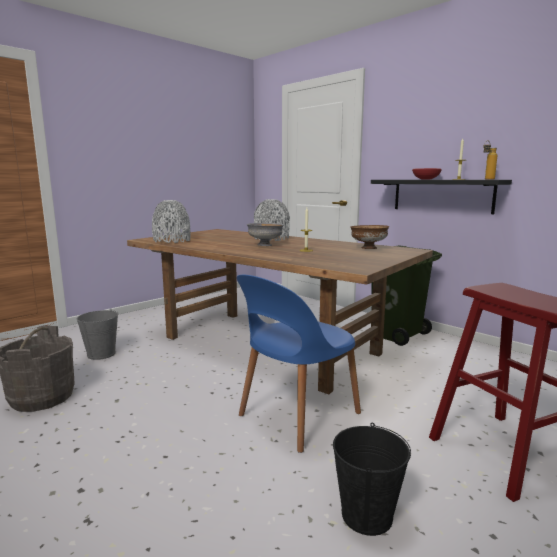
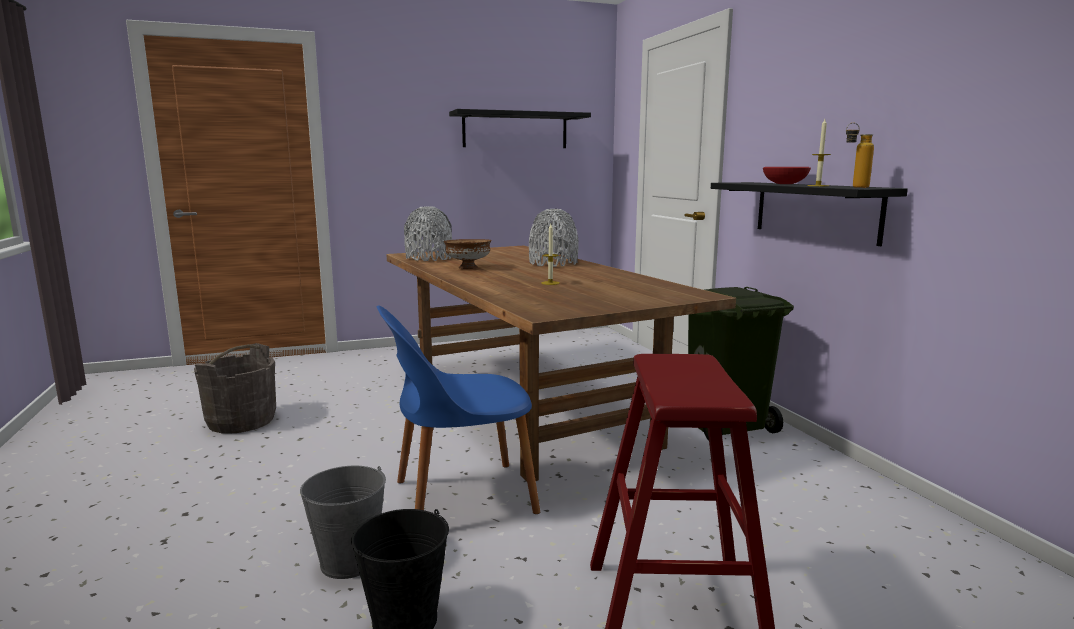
camera: 25 degrees right, 0 degrees up
grey bucket [77,309,118,360] -> grey bucket moved to [300,466,386,579]
grey bowl [247,223,284,246] -> none
brown bowl [350,225,389,249] -> brown bowl moved to [444,239,492,269]
none -> black shelf [449,109,591,148]

